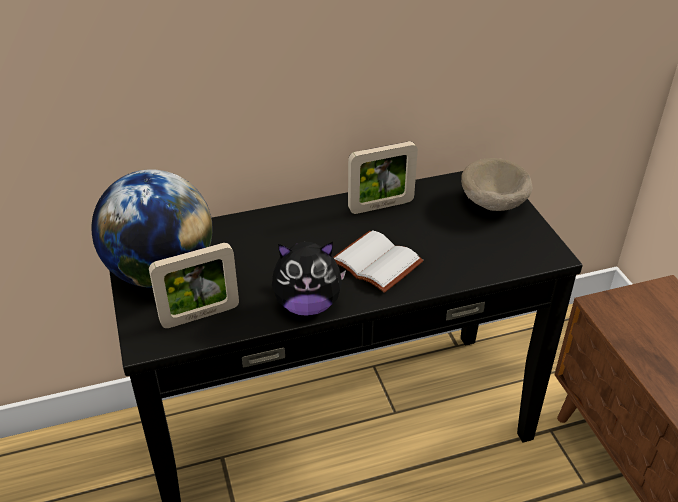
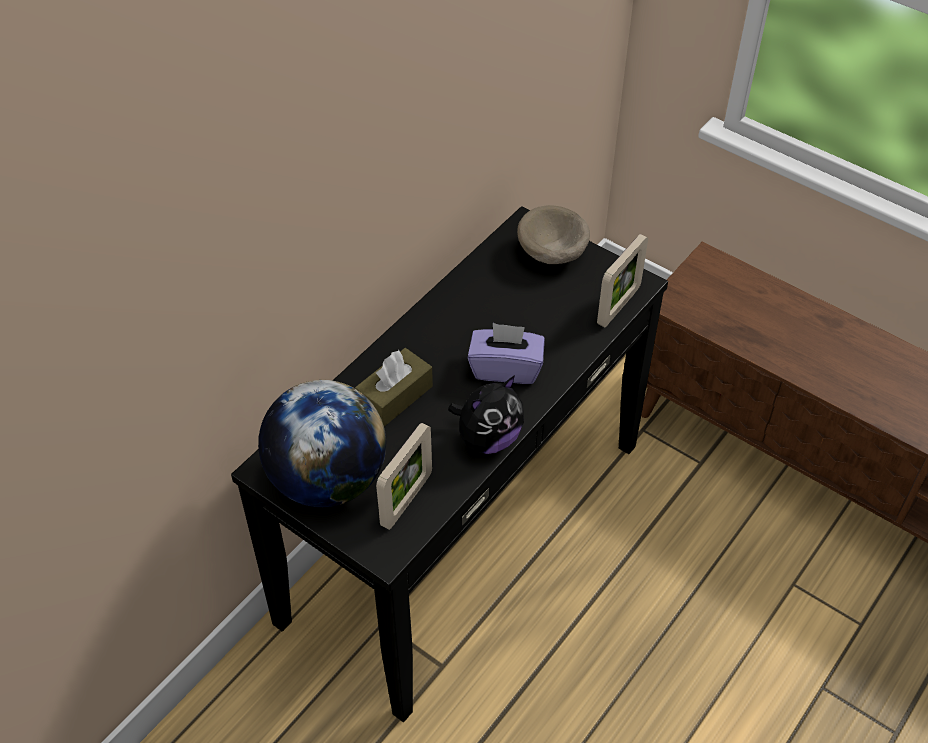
camera: 35 degrees left, 10 degrees up
white book [333,230,424,293] -> purple tissue box [468,323,545,384]
picture frame [348,141,418,214] -> picture frame moved to [597,234,648,328]
none -> brown tissue box [355,348,433,426]

